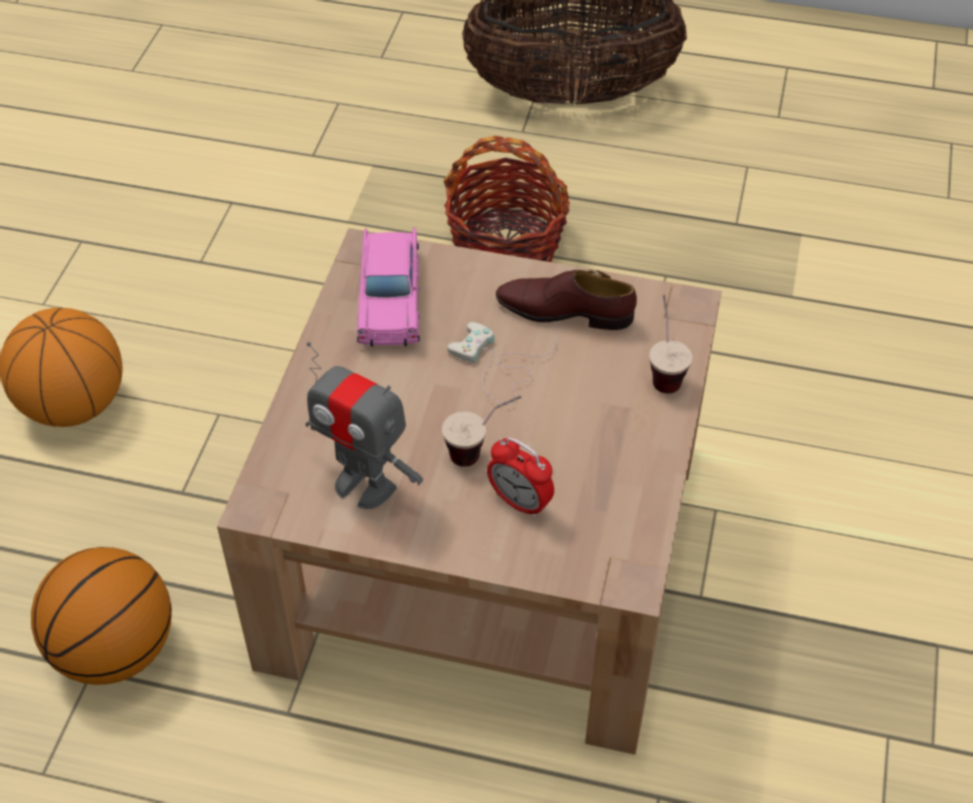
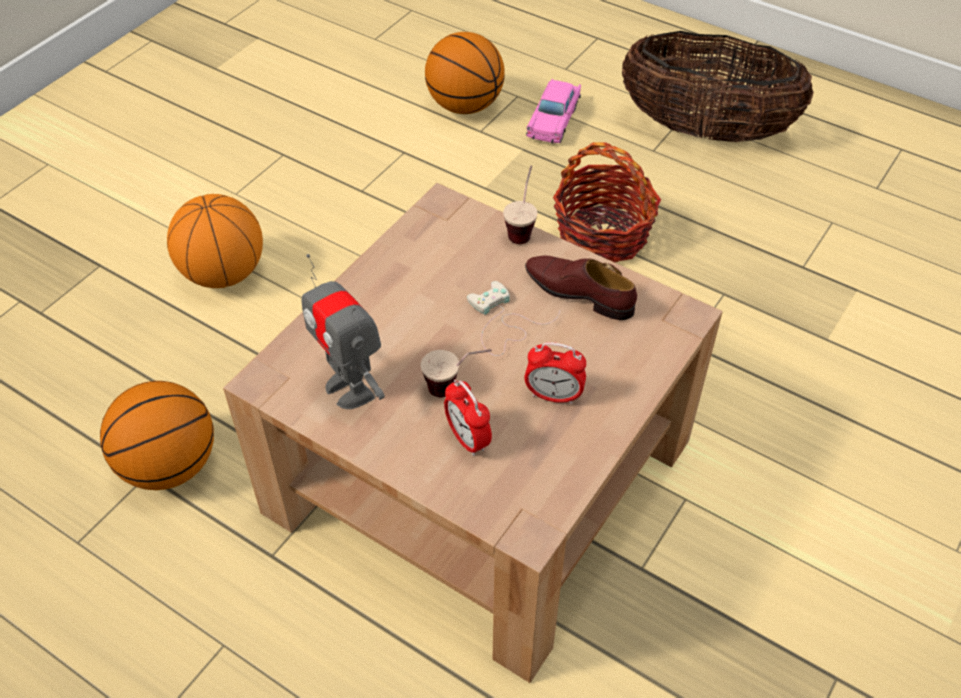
camera: 20 degrees right, 0 degrees up
pink toy car [357,227,420,347] -> pink toy car moved to [526,79,581,144]
cup [650,295,692,393] -> cup moved to [503,166,538,244]
none -> basketball [425,32,505,114]
none -> alarm clock [524,342,586,404]

